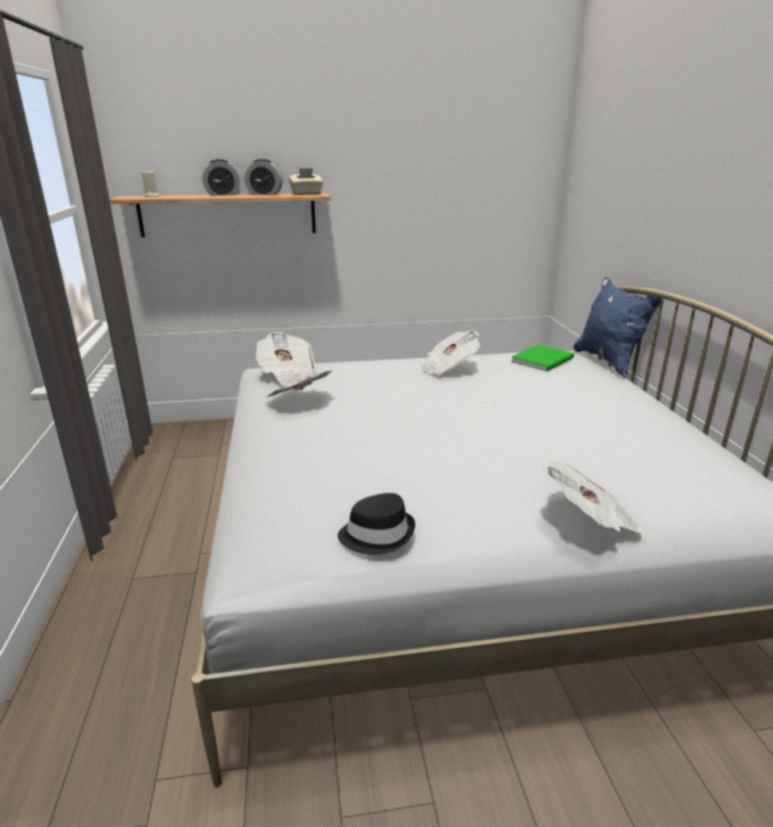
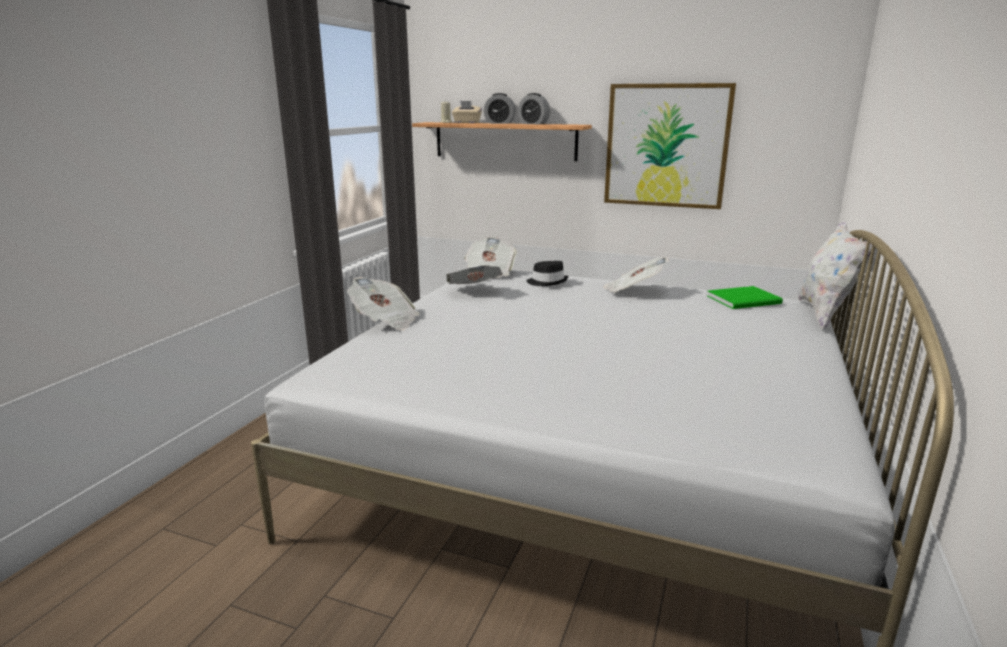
camera: 30 degrees right, 5 degrees down
beige tissue box [289,168,323,195] -> beige tissue box moved to [452,101,482,123]
black hat [338,493,415,555] -> black hat moved to [526,261,569,286]
newspaper [543,462,644,533] -> newspaper moved to [347,277,420,330]
blue pillow [573,277,661,377] -> white pillow [798,220,875,330]
none -> picture [604,83,736,209]

